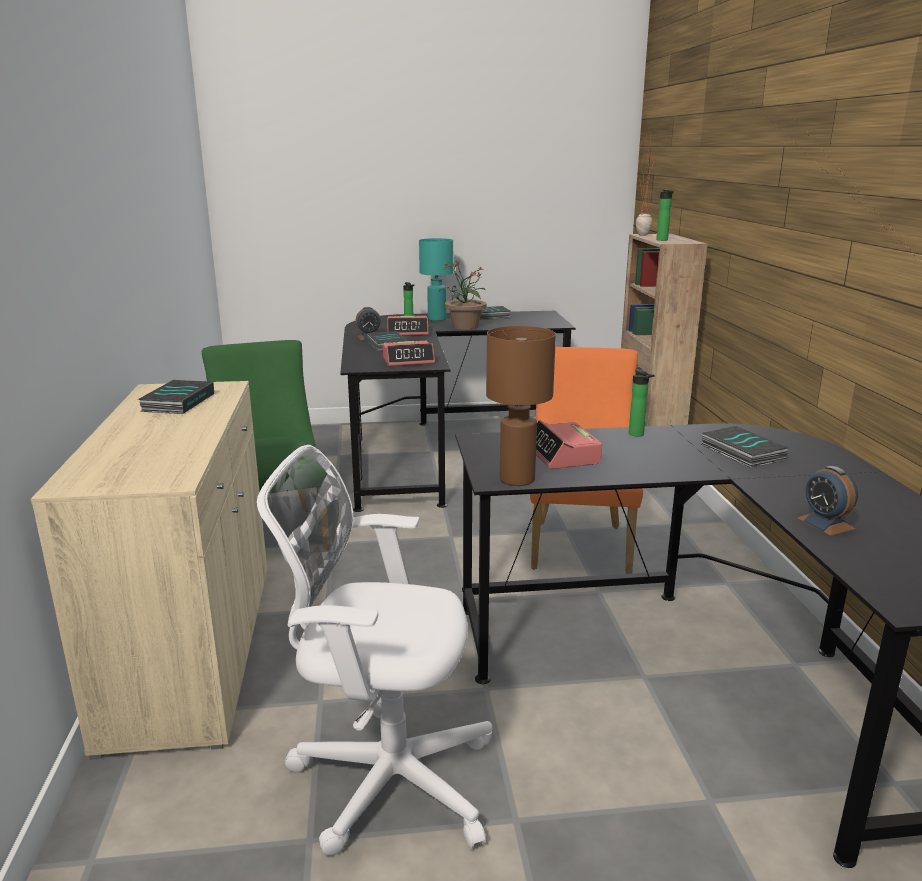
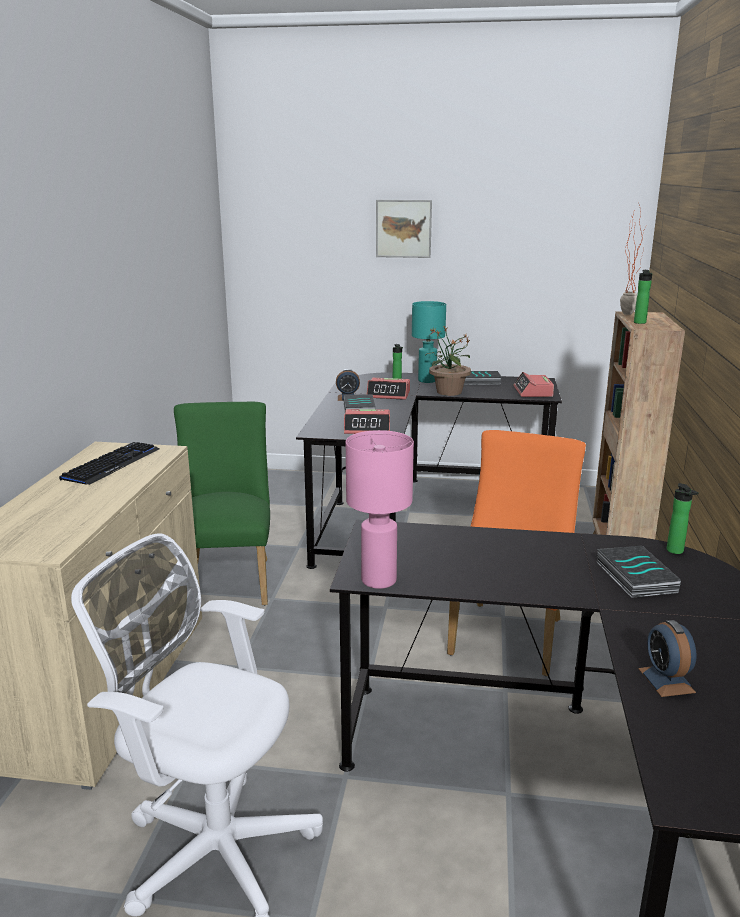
camera: 15 degrees right, 0 degrees up
book [138,380,214,414] -> keyboard [59,442,160,485]
brown table lamp [486,326,556,486] -> pink table lamp [346,430,414,589]
alarm clock [536,420,602,469] -> alarm clock moved to [513,372,554,397]
bottle [629,369,655,437] -> bottle moved to [667,483,699,554]
none -> picture [376,200,432,258]

